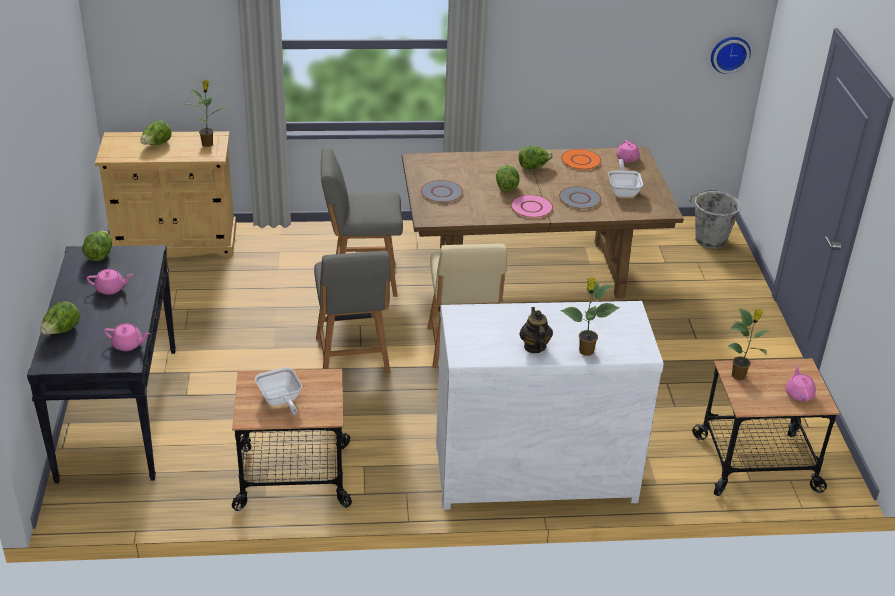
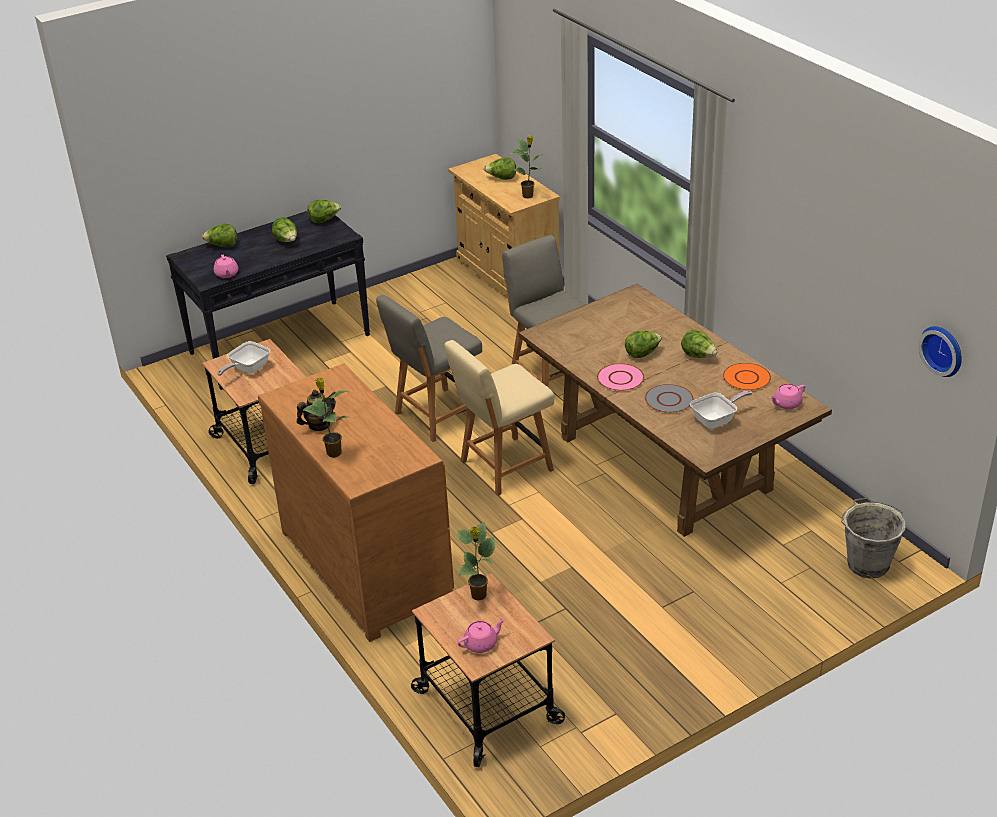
camera: 65 degrees right, 0 degrees up
pink teapot [87,269,133,295] -> lettuce [272,217,297,242]
grey plate [421,180,463,203] -> none
white dresser [436,301,664,510] -> brown dresser [258,363,454,642]

